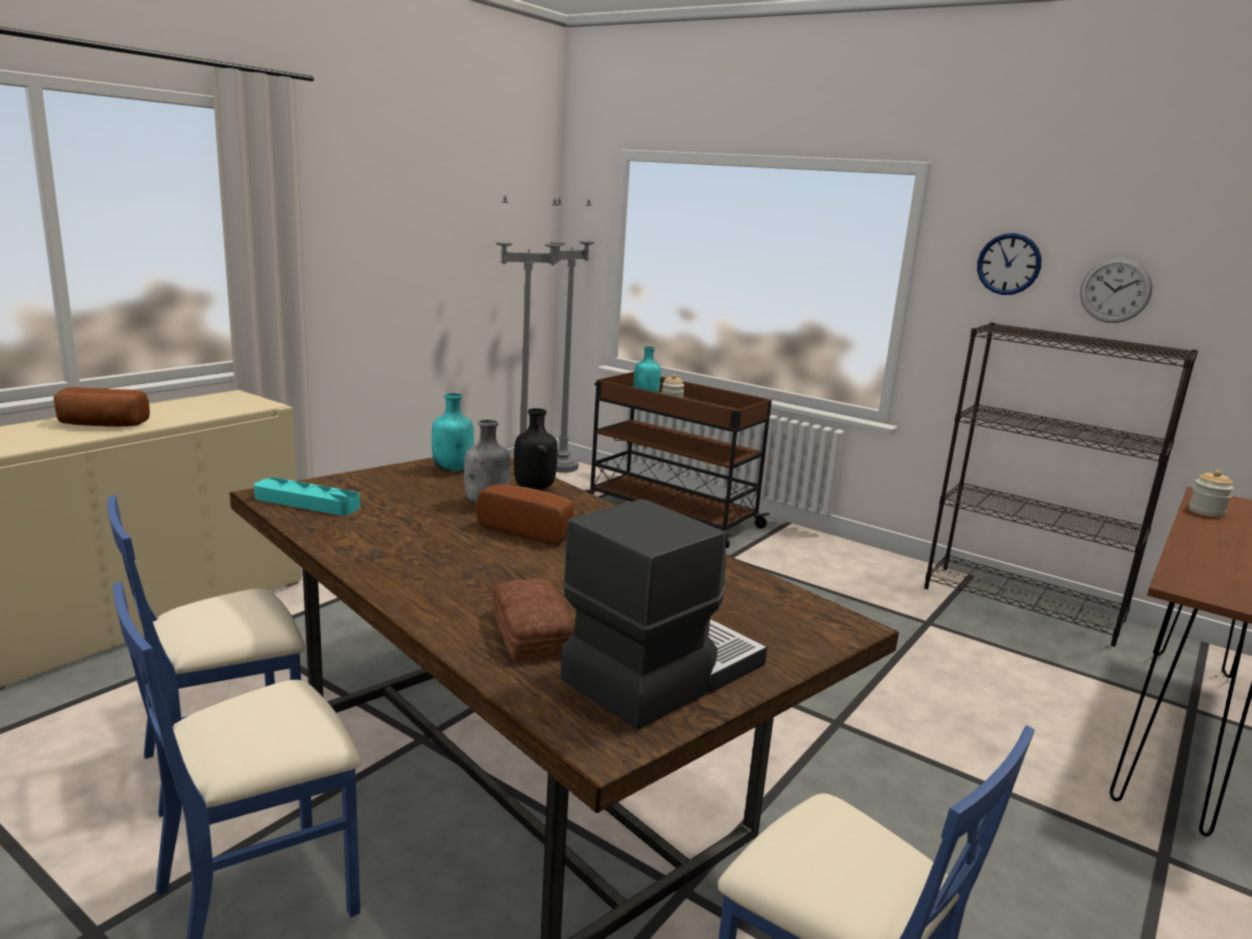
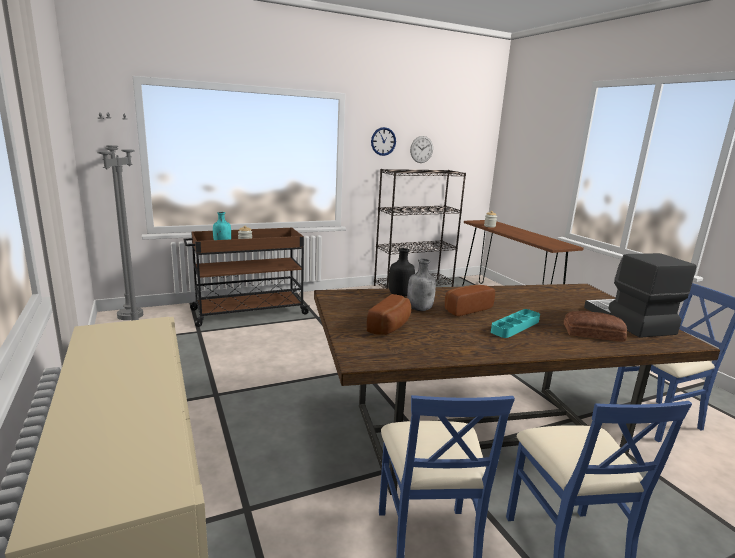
camera: 60 degrees left, 0 degrees up
bread [54,387,150,427] -> bread moved to [367,294,411,335]
turquoise tray [254,477,360,515] -> turquoise tray moved to [491,309,540,338]
turquoise bottle [432,393,474,471] -> none

